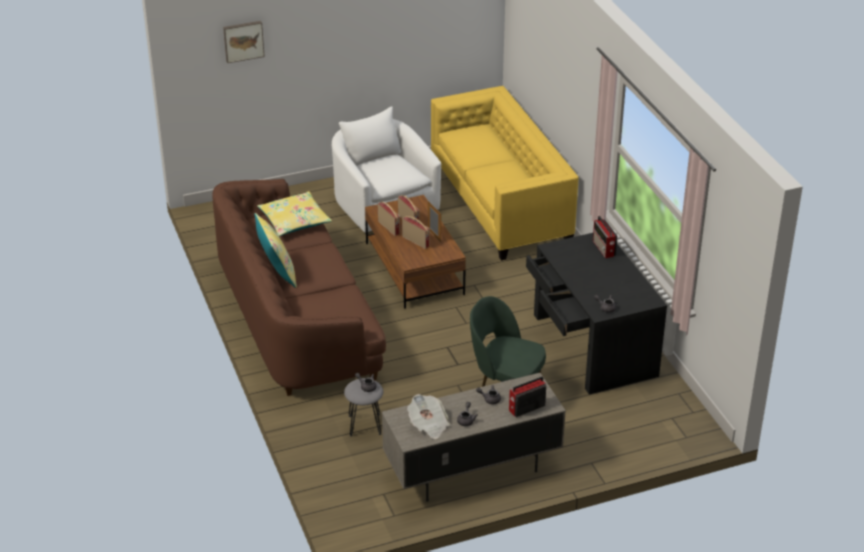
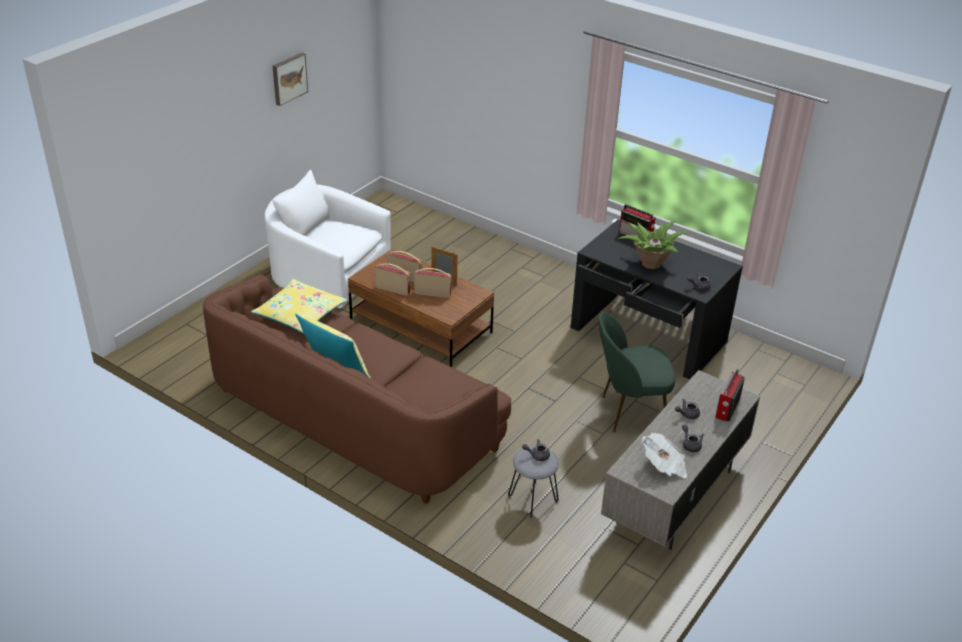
camera: 35 degrees left, 0 degrees up
picture [223,21,265,63] -> picture moved to [273,53,308,106]
yellow sofa [431,86,578,261] -> none
none -> potted plant [617,221,689,269]

